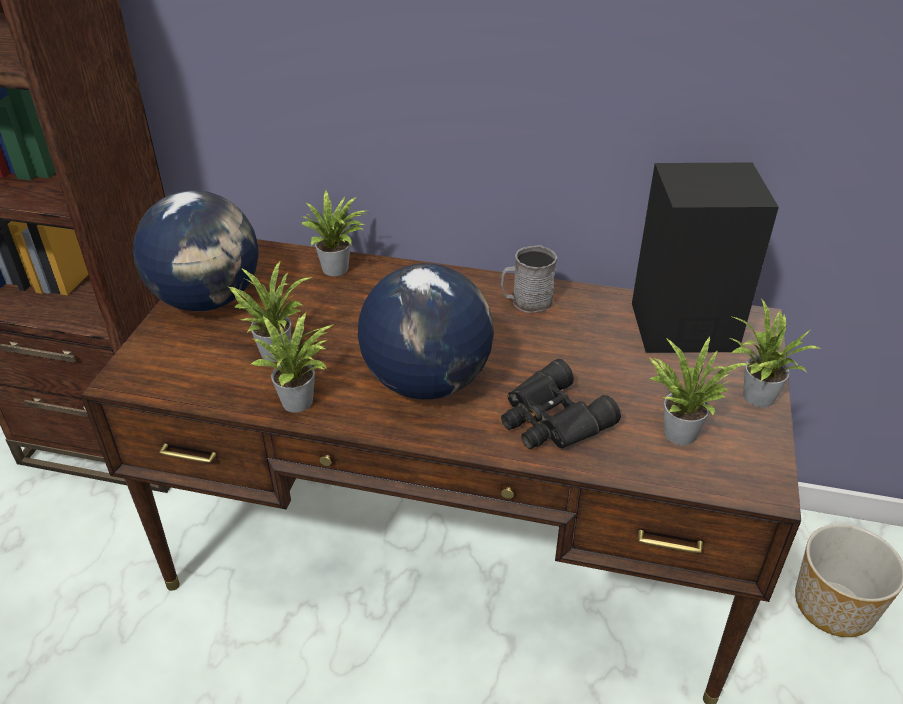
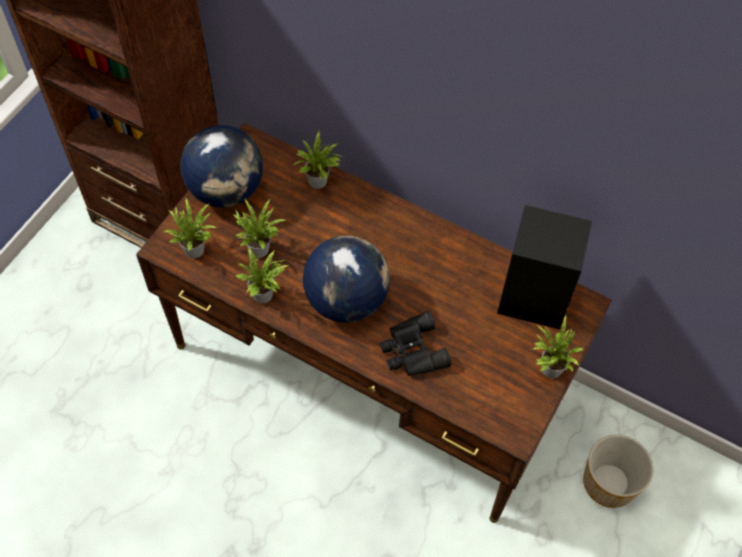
camera: 15 degrees right, 20 degrees up
grey mug [501,245,557,313] -> none
potted plant [649,336,751,445] -> potted plant moved to [164,198,217,258]

